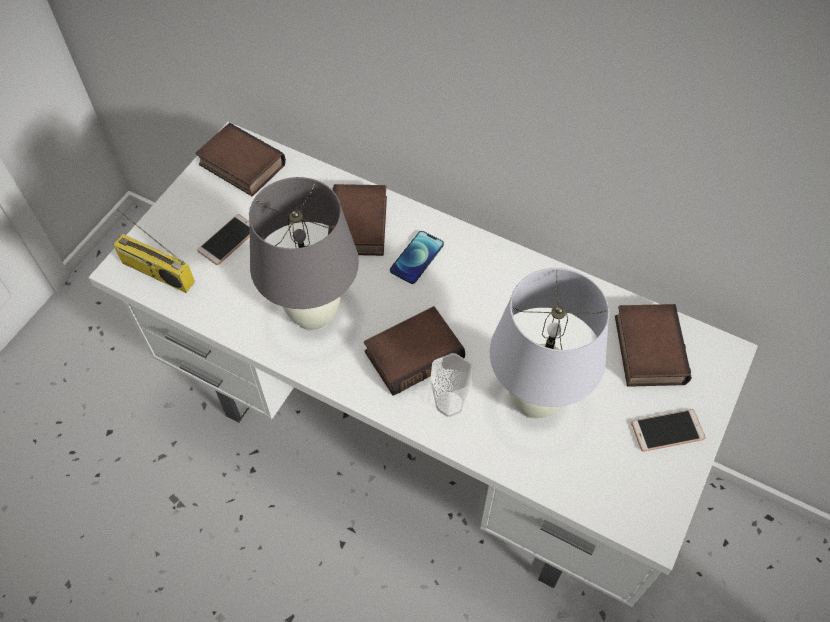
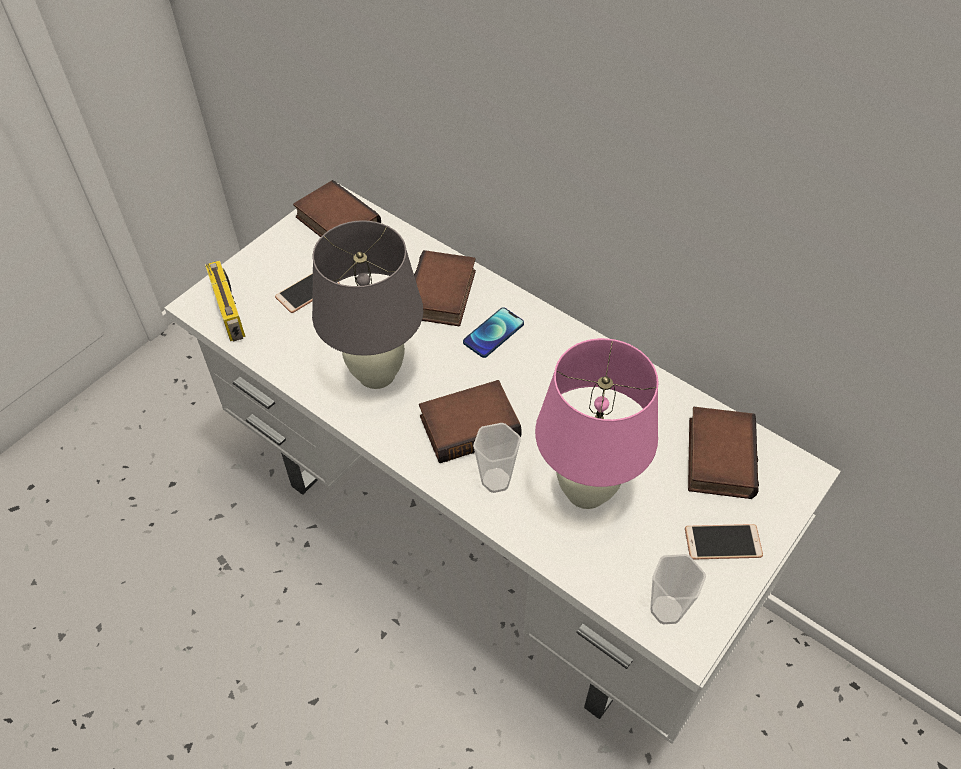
camera: 10 degrees right, 5 degrees down
radio [112,209,195,293] -> radio turned 150 degrees counterclockwise [205,260,246,341]
white table lamp [490,268,610,419] -> pink table lamp [535,338,659,509]
none -> cup [650,554,706,625]

